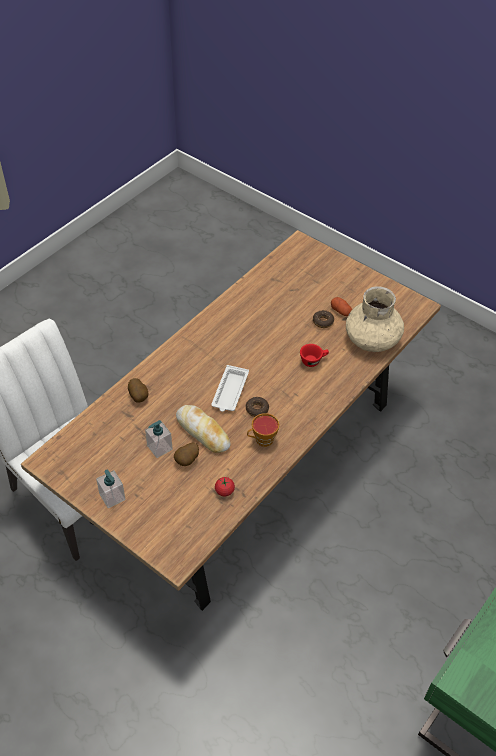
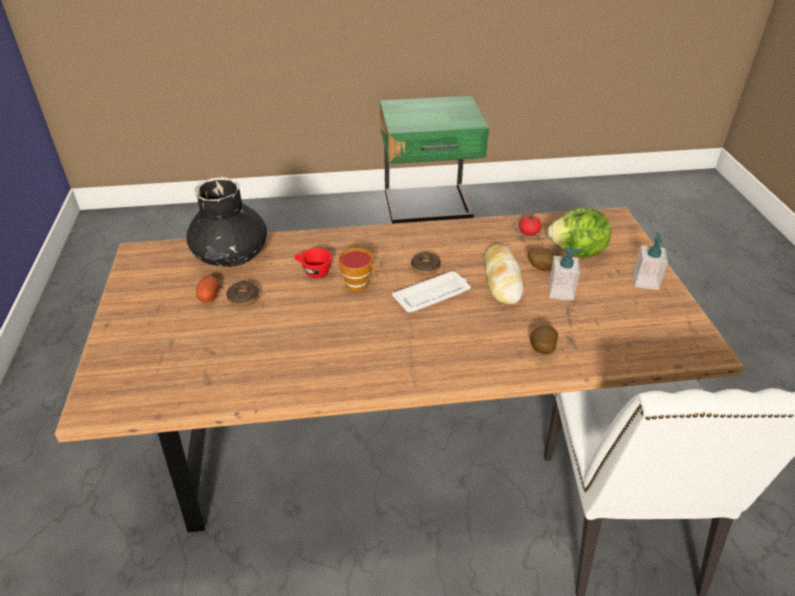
camera: 135 degrees left, 10 degrees down
cup [247,413,279,447] -> cup moved to [338,248,378,291]
beige vase [346,286,404,352] -> black vase [186,177,267,267]
none -> lettuce [548,208,611,258]

